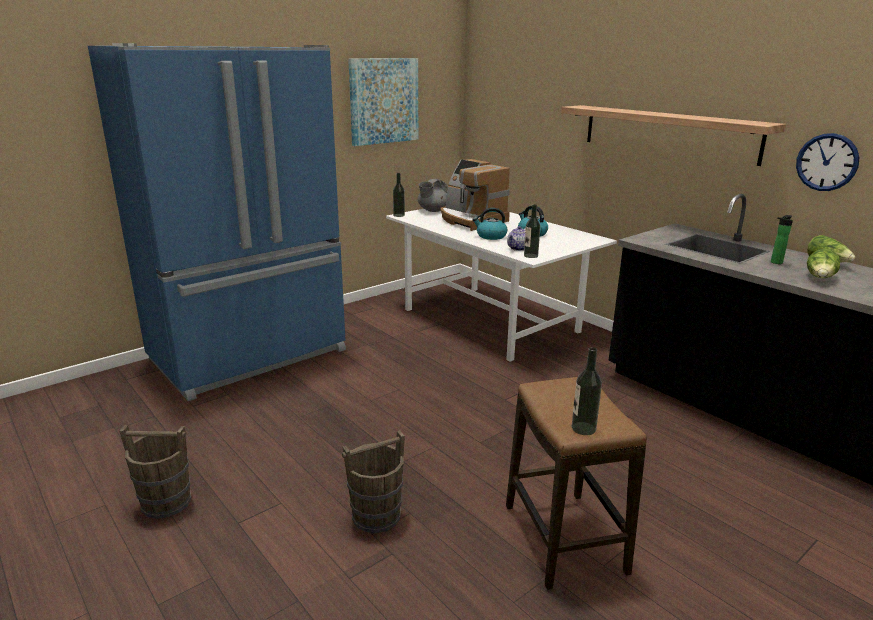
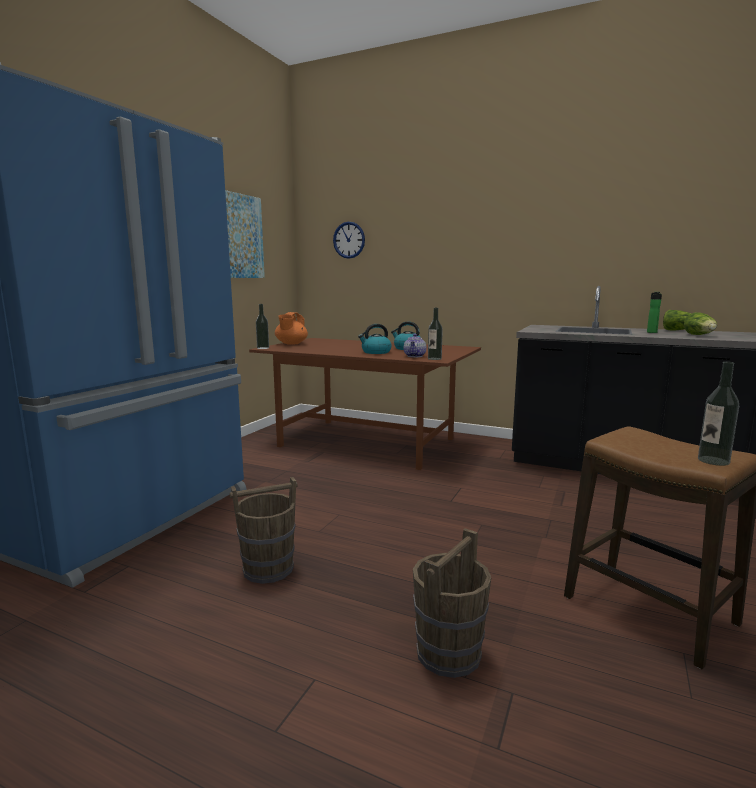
camera: 25 degrees left, 10 degrees down
brown bucket [119,425,191,519] -> brown bucket moved to [229,477,298,584]
white dining table [386,209,617,362] -> brown dining table [249,338,481,470]
grey teapot [417,179,448,212] -> orange teapot [275,312,308,345]
coffee machine [440,159,510,231] -> none
shelf [561,105,786,166] -> none
wall clock [796,133,859,191] -> wall clock moved to [333,222,365,259]

